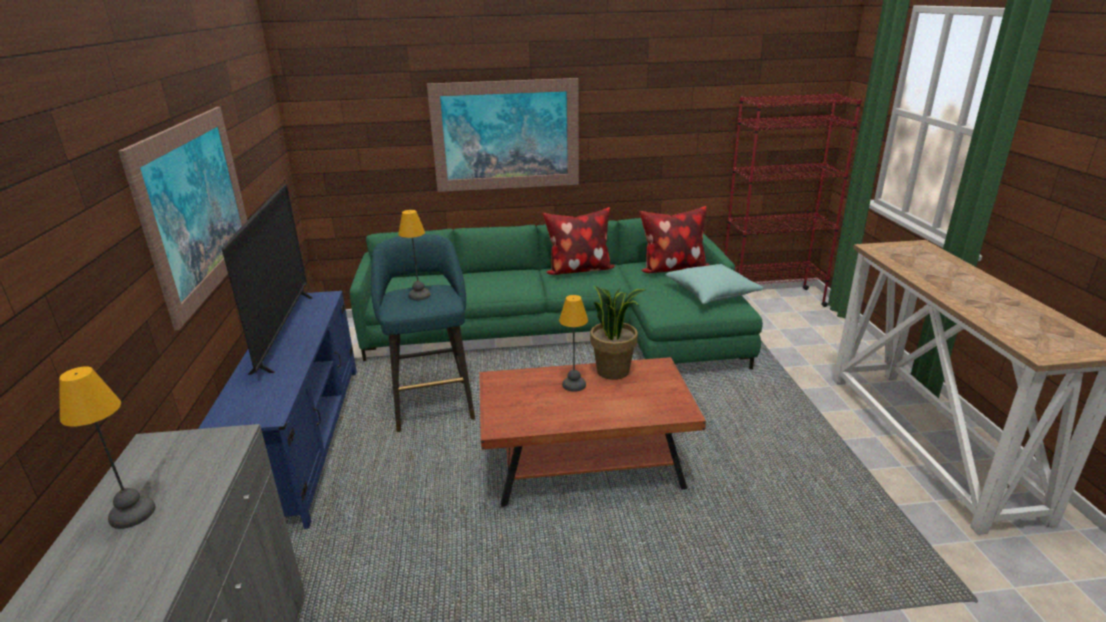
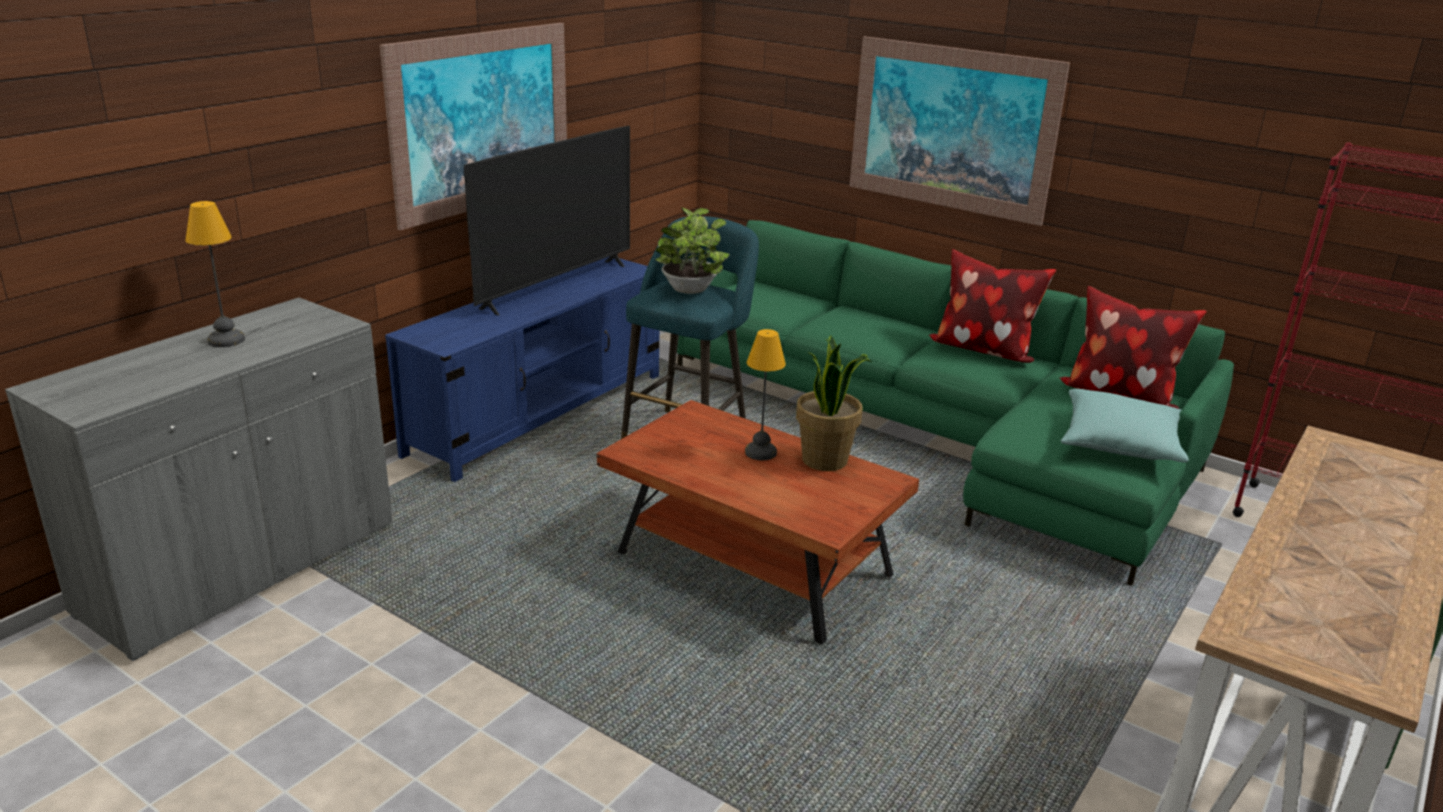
camera: 40 degrees right, 0 degrees up
table lamp [398,210,430,301] -> potted plant [655,208,730,294]

